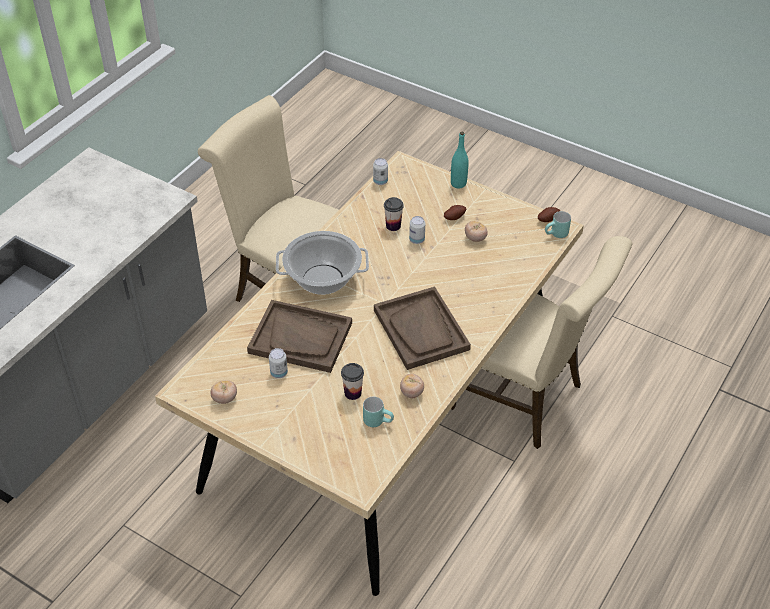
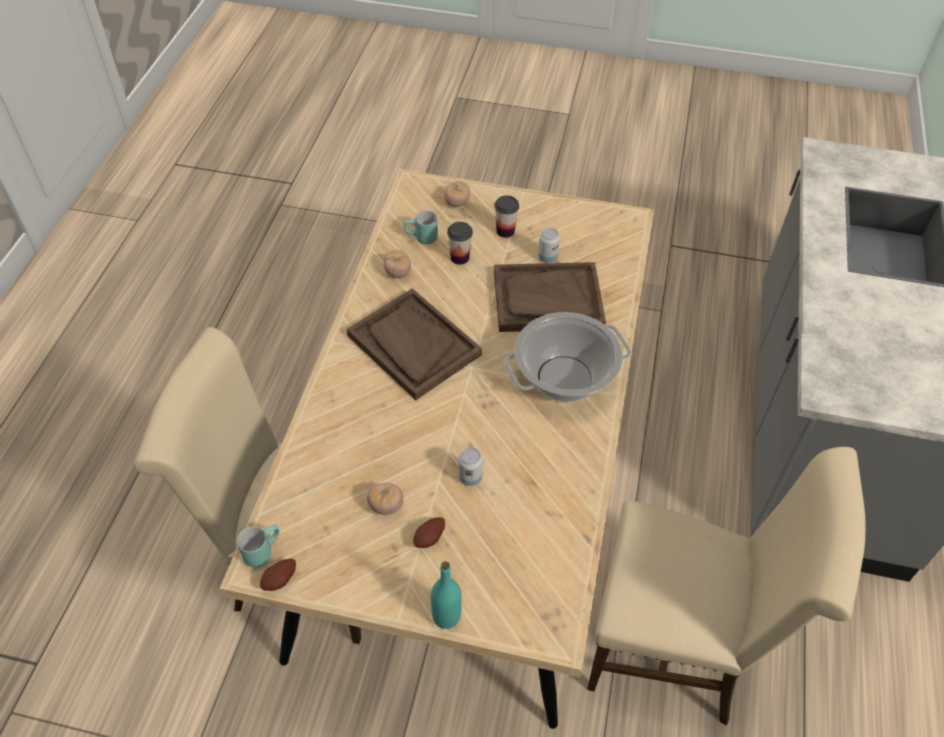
camera: 160 degrees right, 5 degrees up
tomato [211,380,237,404] -> tomato moved to [444,181,470,207]
can [373,158,388,185] -> none
cup [384,197,404,231] -> cup moved to [495,195,519,238]

